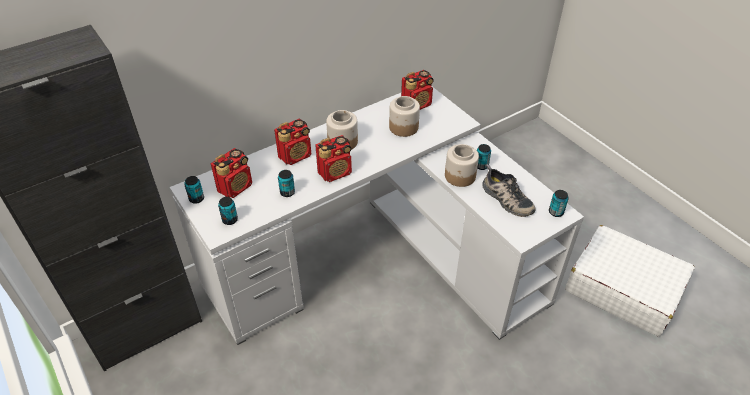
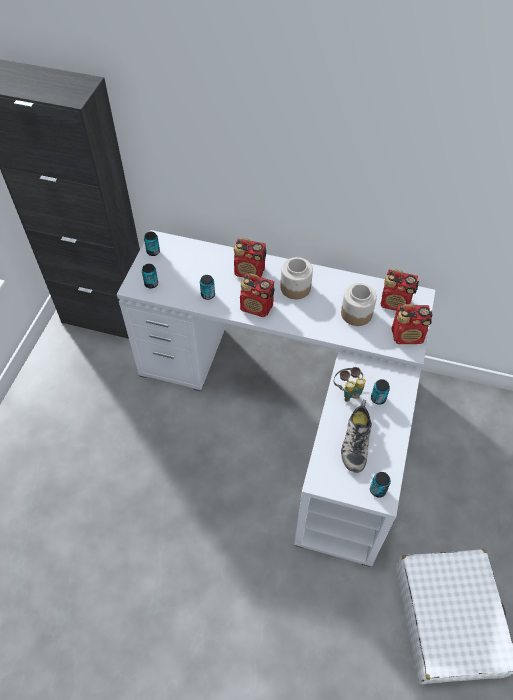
camera: 50 degrees right, 10 degrees up
radio [211,148,252,198] -> radio moved to [391,304,432,344]
jar [445,144,479,187] -> binoculars [334,367,366,402]

